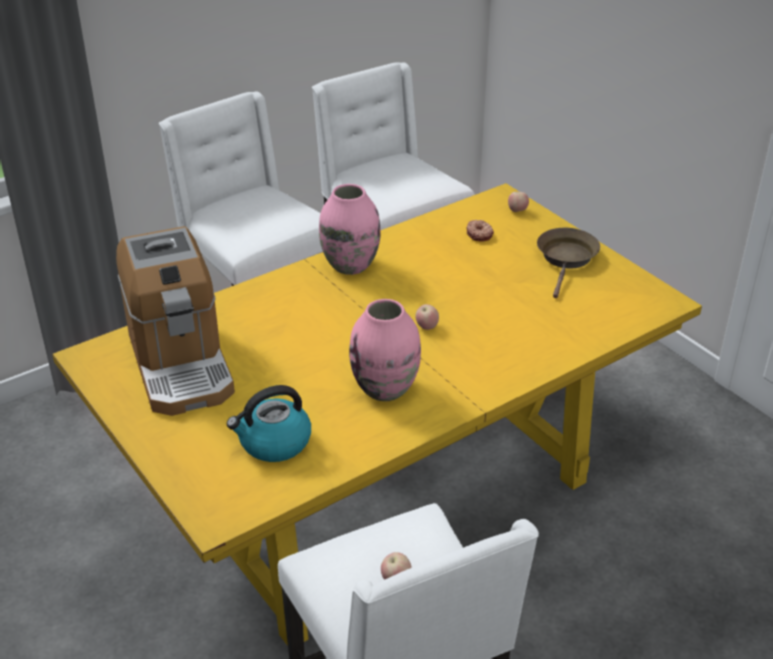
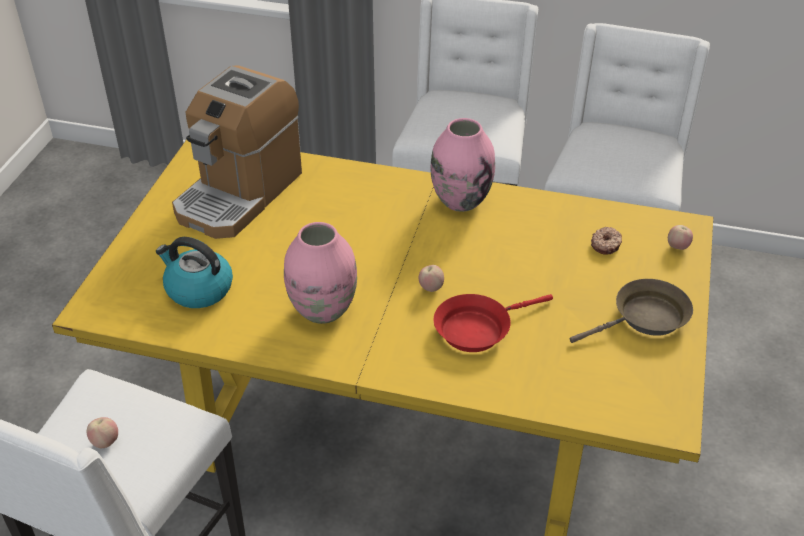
camera: 50 degrees right, 5 degrees up
none -> red frying pan [434,294,553,352]

